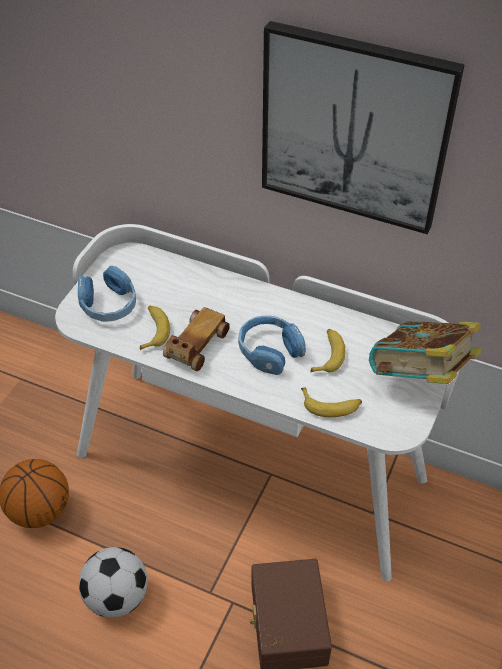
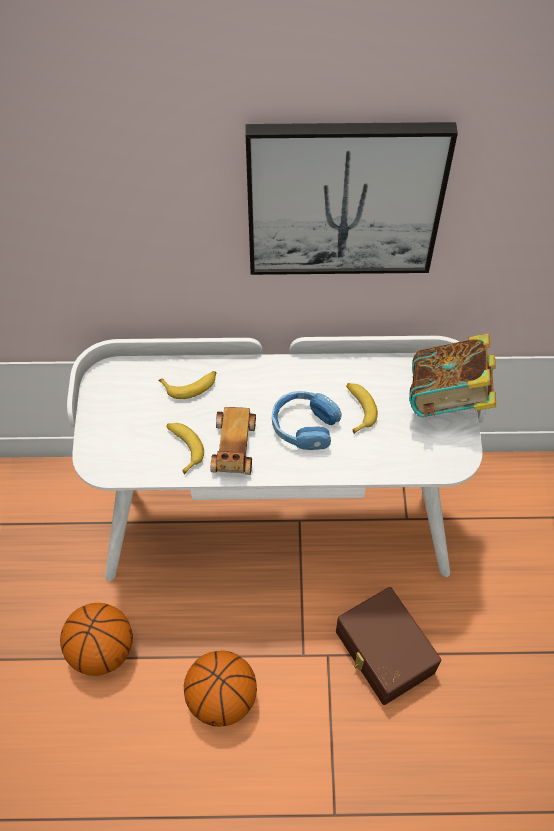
camera: 25 degrees left, 10 degrees up
blue headphones [78,266,136,322] -> none
football [79,547,148,618] -> basketball [184,650,257,727]
banana [301,388,362,417] -> banana moved to [159,371,216,399]

